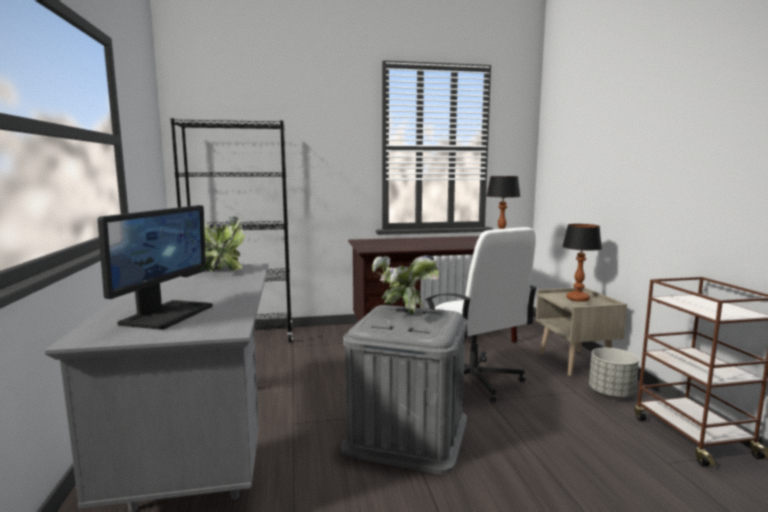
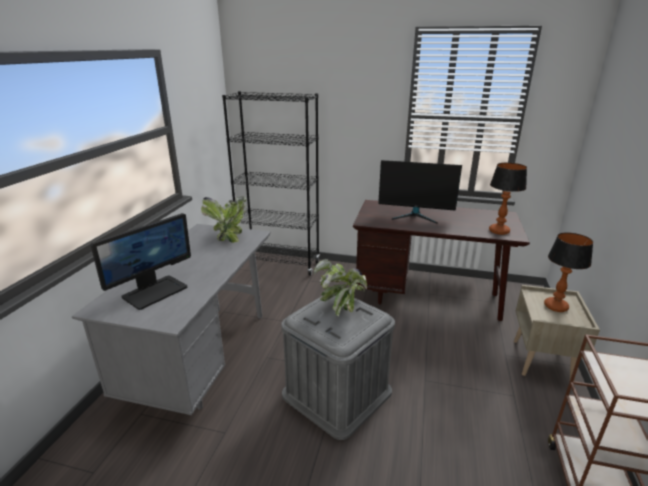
camera: 25 degrees right, 15 degrees up
white office chair [425,227,537,402] -> none
grey planter [589,348,639,398] -> none
none -> monitor [378,160,462,224]

